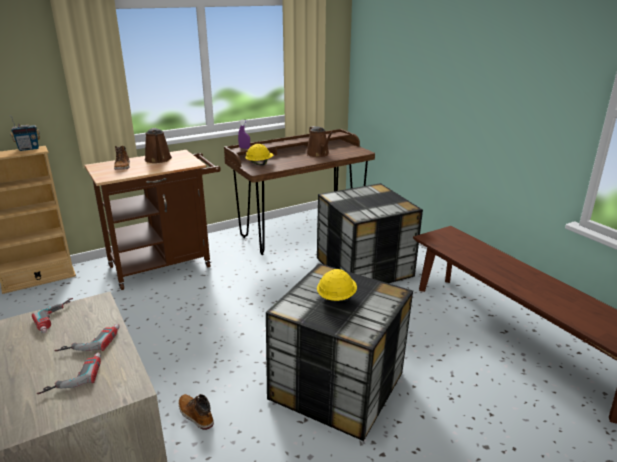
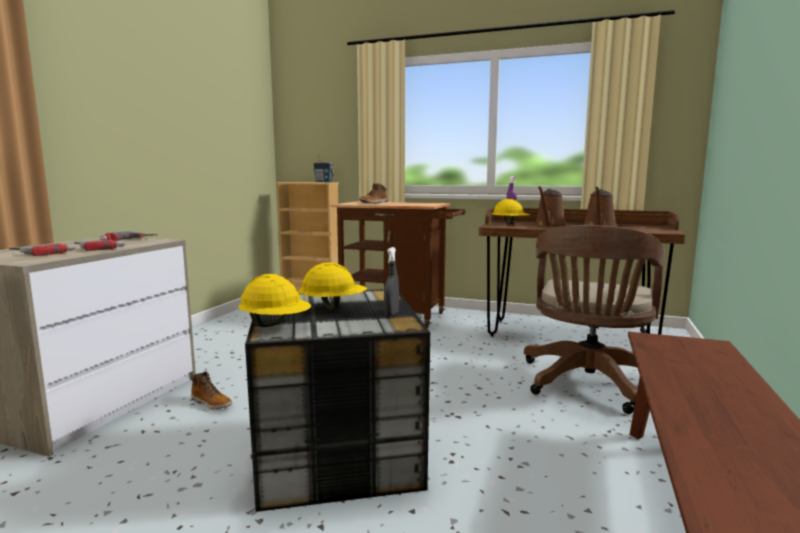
camera: 50 degrees right, 15 degrees down
brown watering can [145,128,172,163] -> brown watering can moved to [535,186,567,227]
boot [179,394,214,430] -> boot turned 120 degrees clockwise [191,372,232,409]
storage box [317,183,423,283] -> brown office chair [524,225,665,414]
none -> yellow hard hat [239,274,311,327]
none -> grey spray bottle [384,247,399,316]

